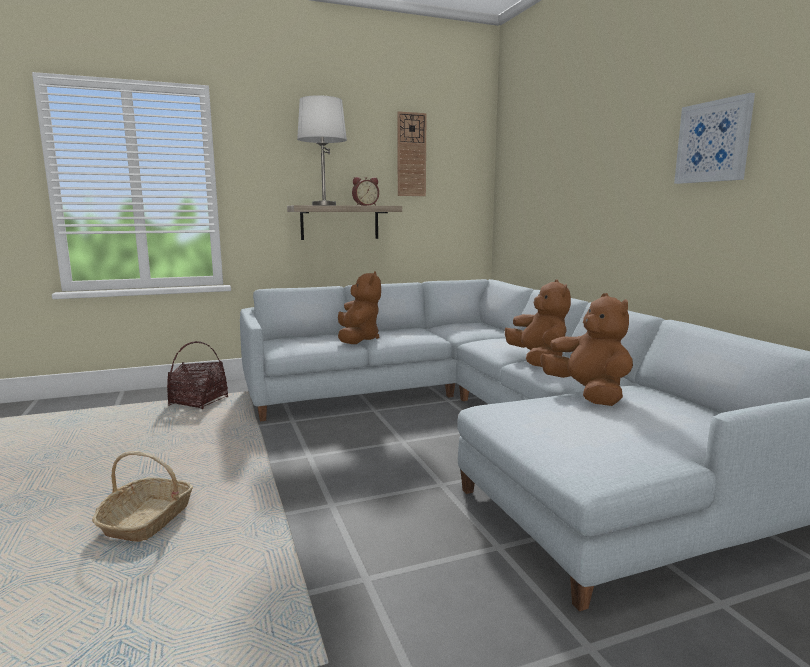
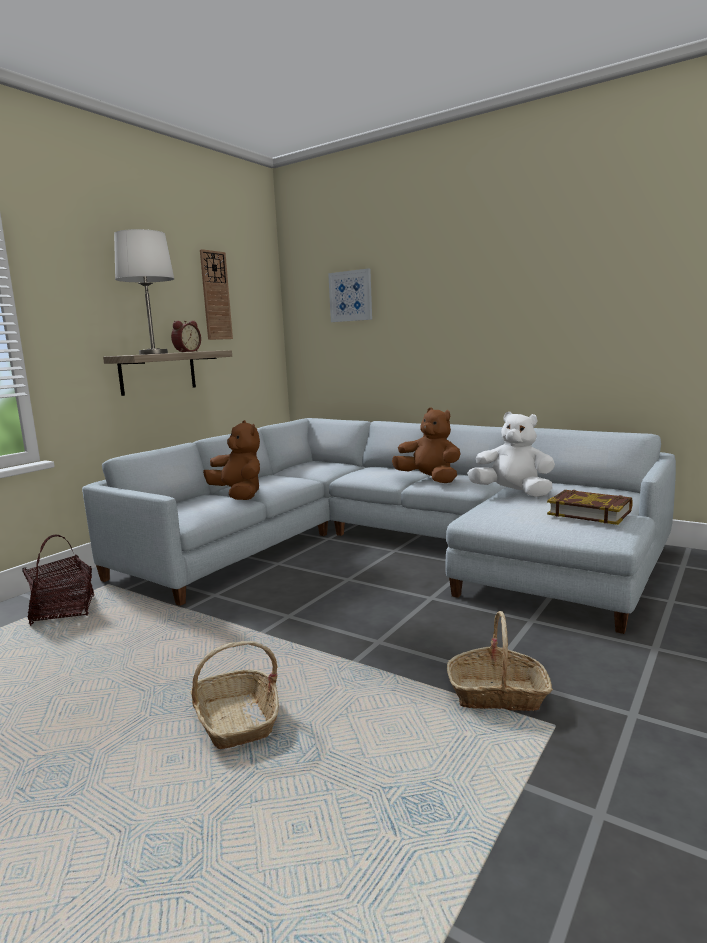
camera: 35 degrees left, 0 degrees up
brown plush toy [540,293,633,406] -> white plush toy [467,412,555,497]
picture [674,93,755,184] -> picture moved to [328,268,372,322]
none -> basket [447,611,553,711]
none -> book [547,490,633,525]

